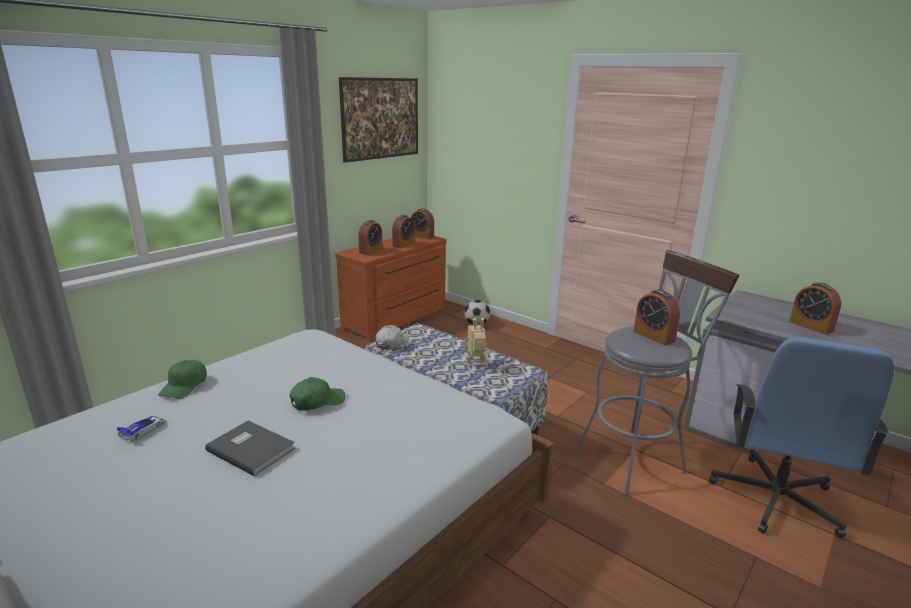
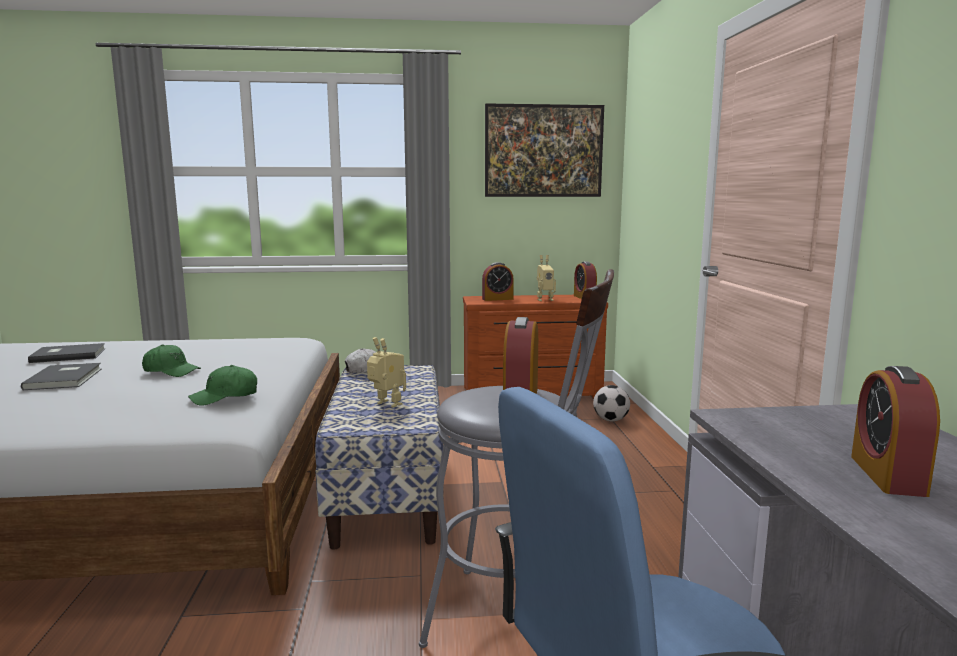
camera: 45 degrees right, 10 degrees down
toy car [117,416,167,443] -> grey book [28,343,105,363]
green cap [158,360,207,399] -> green cap moved to [188,365,257,406]
alarm clock [392,215,415,248] -> toy robot [537,255,556,301]

